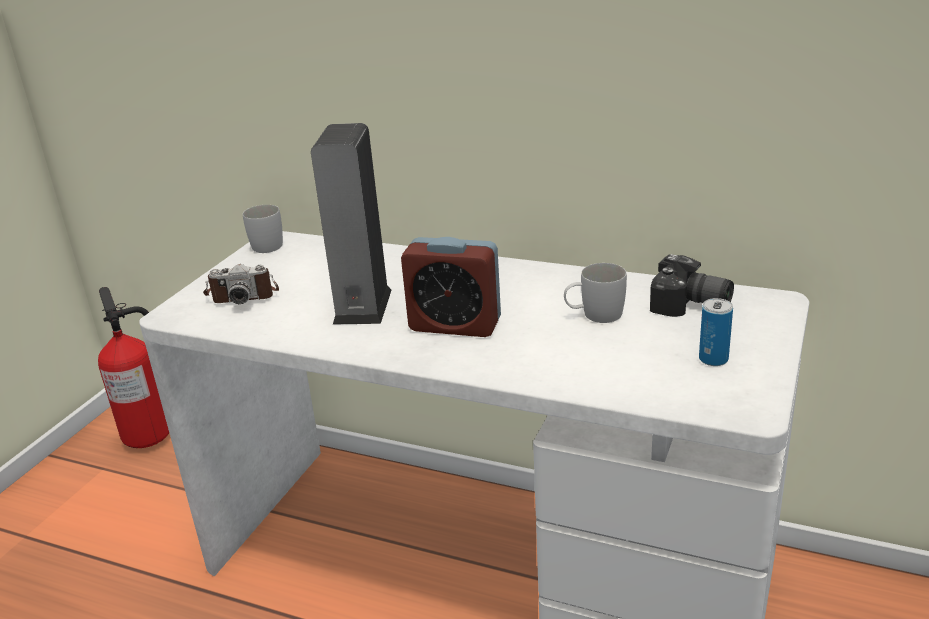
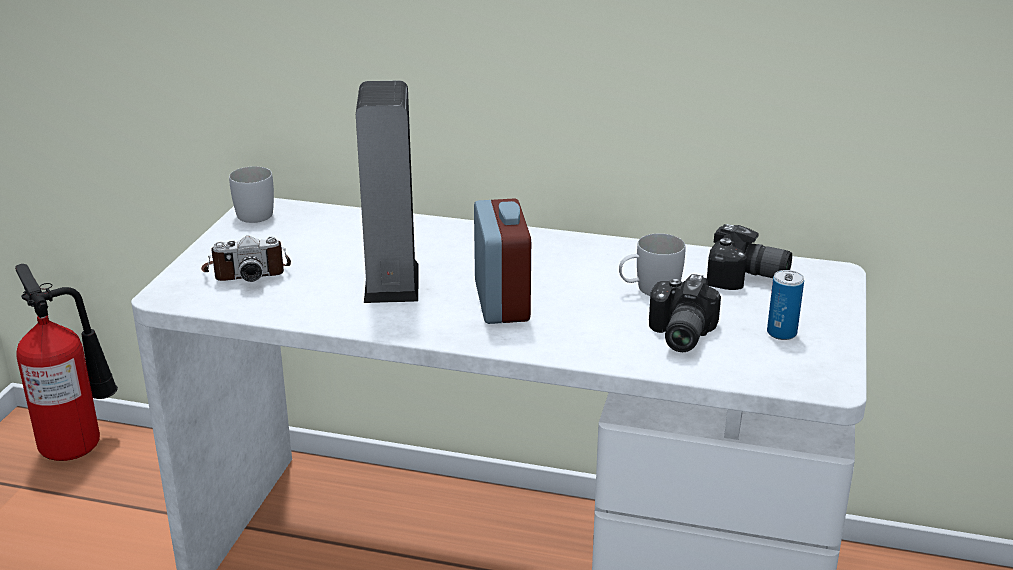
camera: 10 degrees left, 0 degrees up
alarm clock [401,237,501,337] -> alarm clock turned 105 degrees counterclockwise [474,198,531,324]
none -> camera [649,274,721,352]

